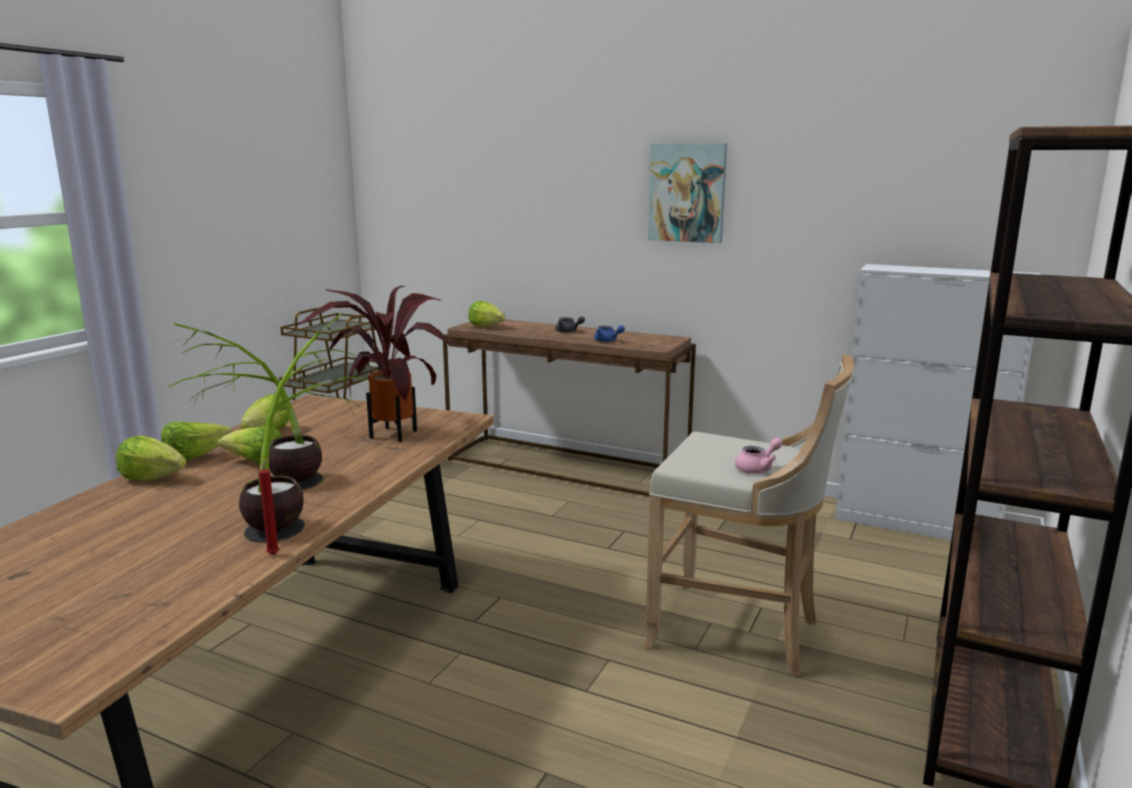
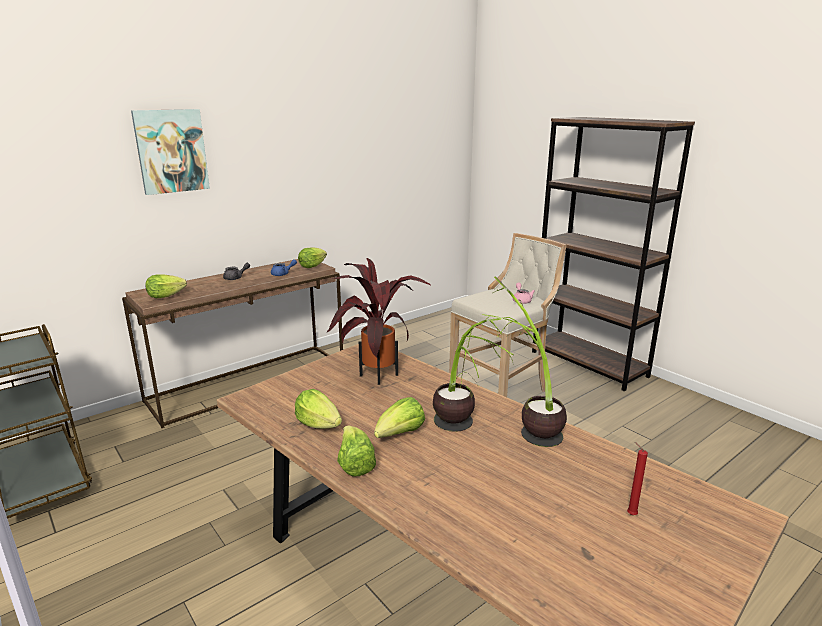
camera: 65 degrees left, 5 degrees up
lettuce [116,436,186,481] -> lettuce moved to [298,247,327,268]
red candle [259,458,279,555] -> red candle moved to [627,442,648,515]
picture [648,143,727,243] -> picture moved to [131,109,210,195]
white cabinet [835,264,1041,541] -> none

